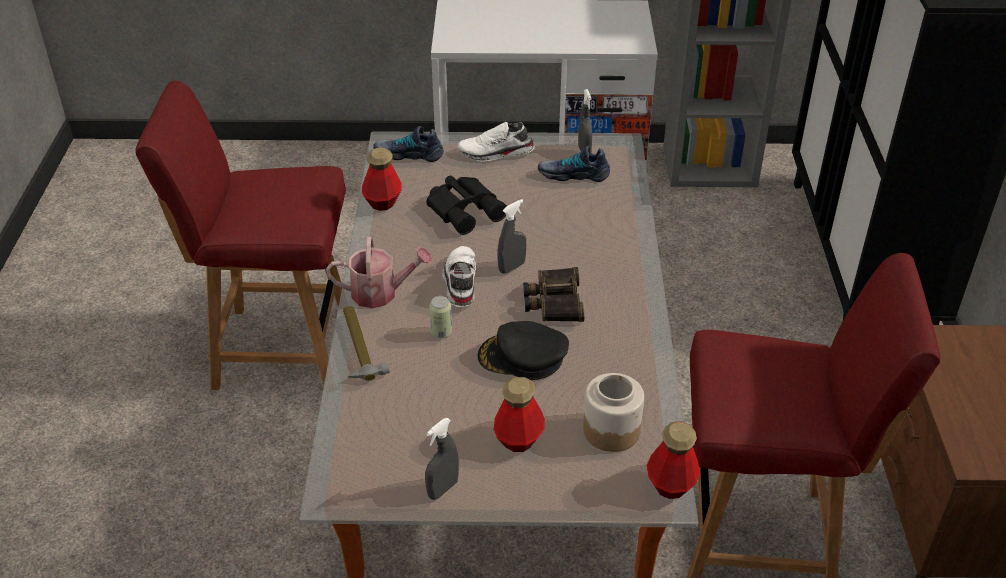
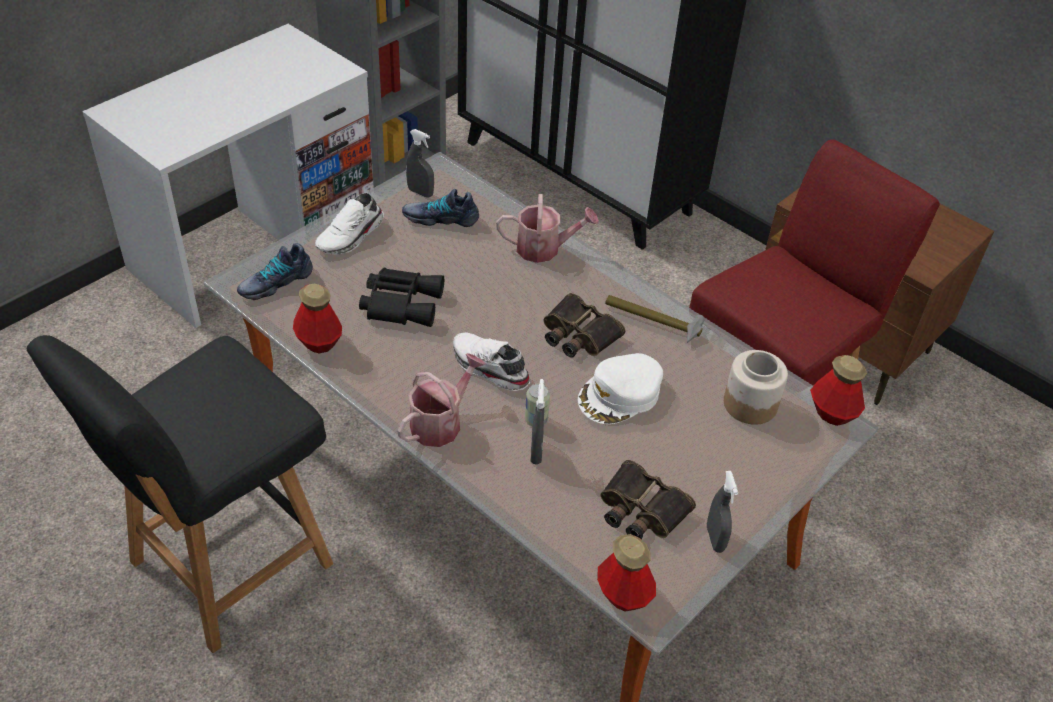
camera: 50 degrees left, 5 degrees up
red chair [135,81,346,390] -> black chair [26,335,333,653]
hammer [343,306,390,381] -> hammer moved to [605,295,705,343]
black cap [478,321,569,380] -> white cap [578,353,663,424]
bottle [494,377,545,452] -> bottle moved to [597,534,656,611]
grey spray bottle [497,199,526,274] -> grey spray bottle moved to [530,379,545,465]
shoe [538,146,610,182] -> shoe turned 45 degrees clockwise [402,189,479,227]
none -> watering can [496,194,599,263]
none -> binoculars [600,460,696,539]

